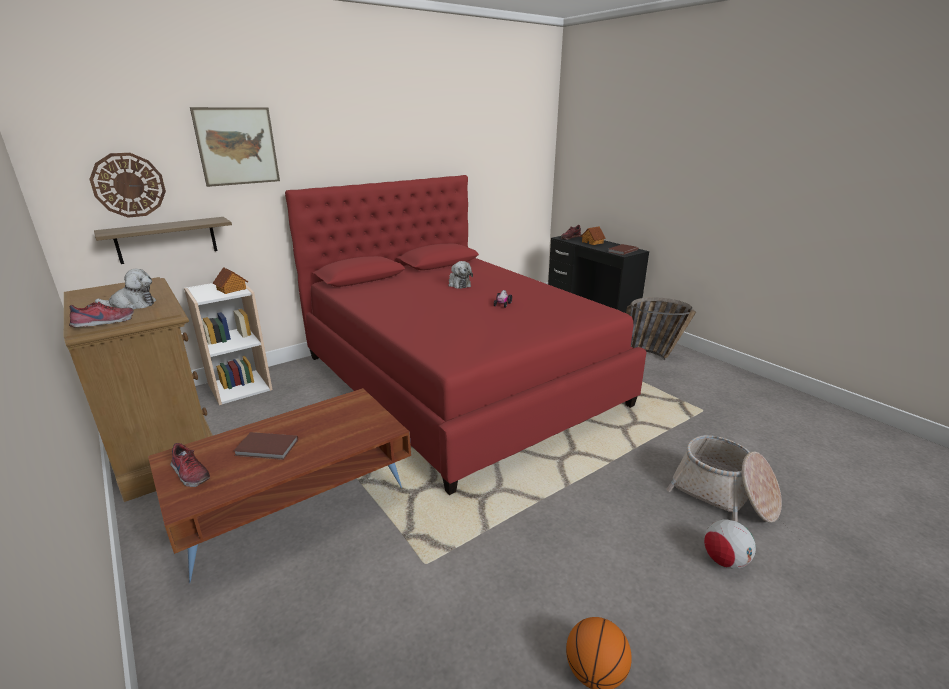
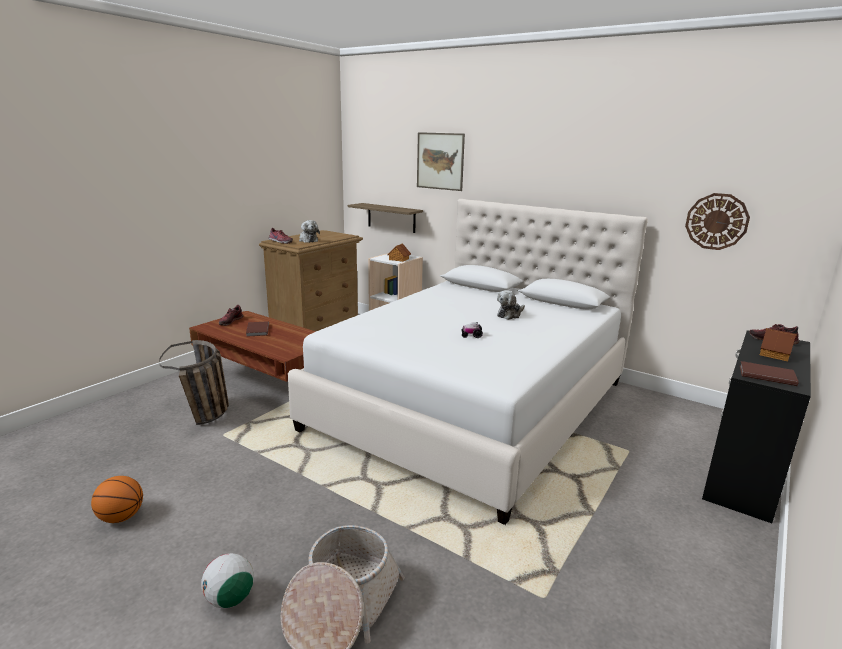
camera: 70 degrees right, 5 degrees down
wall clock [89,153,166,218] -> wall clock moved to [685,193,750,250]
red bed [285,175,647,495] -> white bed [288,199,648,525]
basket [626,297,696,361] -> basket moved to [159,340,229,425]

